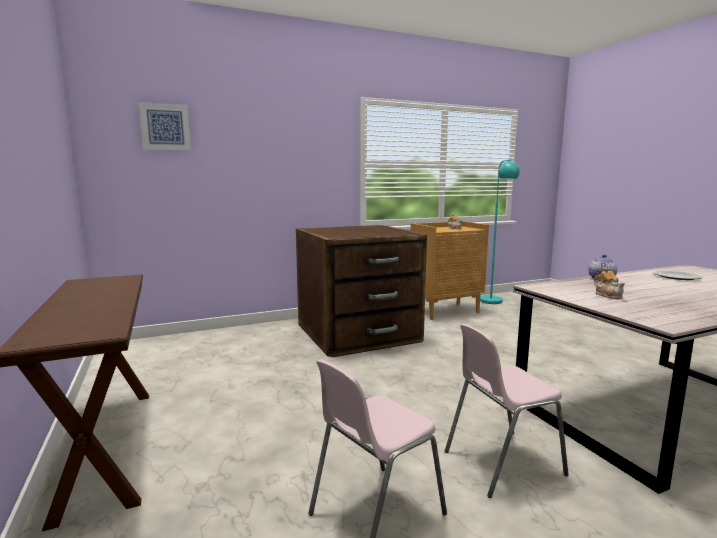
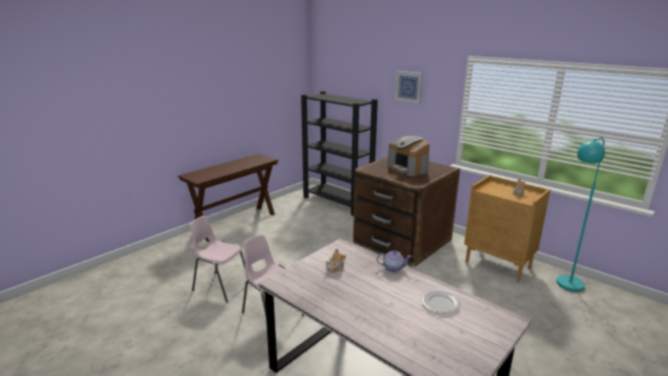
camera: 65 degrees right, 10 degrees up
picture [139,102,191,151] -> picture moved to [395,71,423,104]
none -> black bookcase [301,91,378,216]
none -> coffee machine [388,135,430,176]

